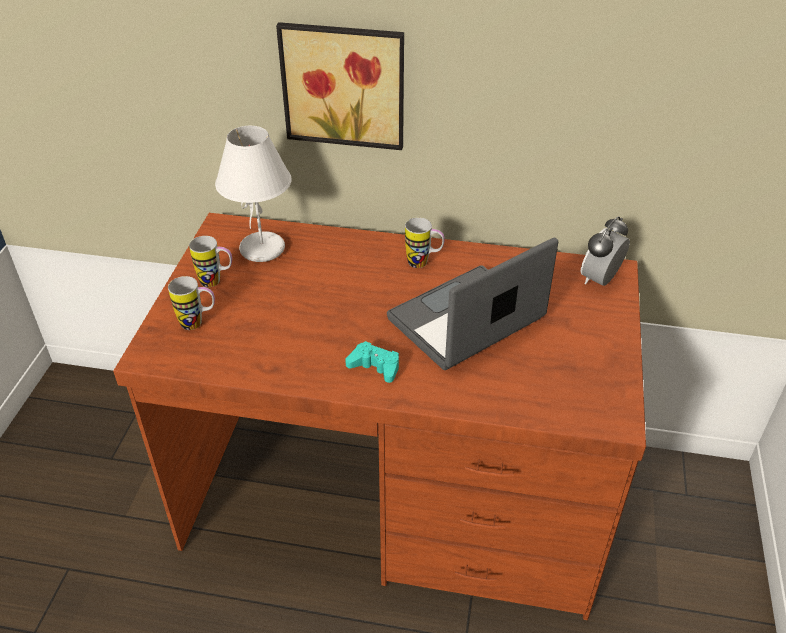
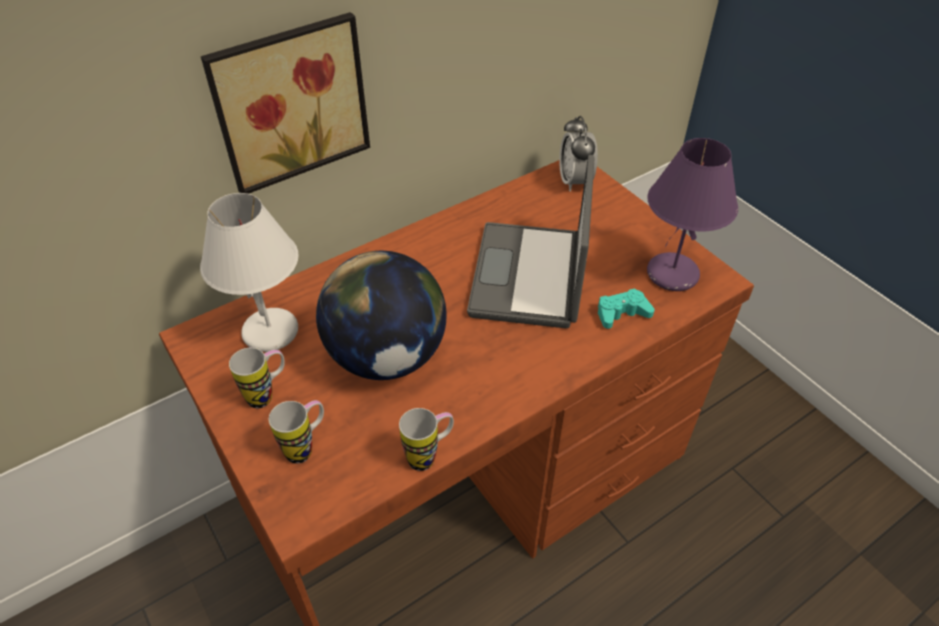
camera: 45 degrees left, 5 degrees up
turquoise game controller [345,341,399,383] -> turquoise game controller moved to [598,288,655,329]
mug [405,217,445,268] -> mug moved to [399,408,454,471]
none -> globe [316,251,447,380]
none -> purple table lamp [647,138,738,291]

